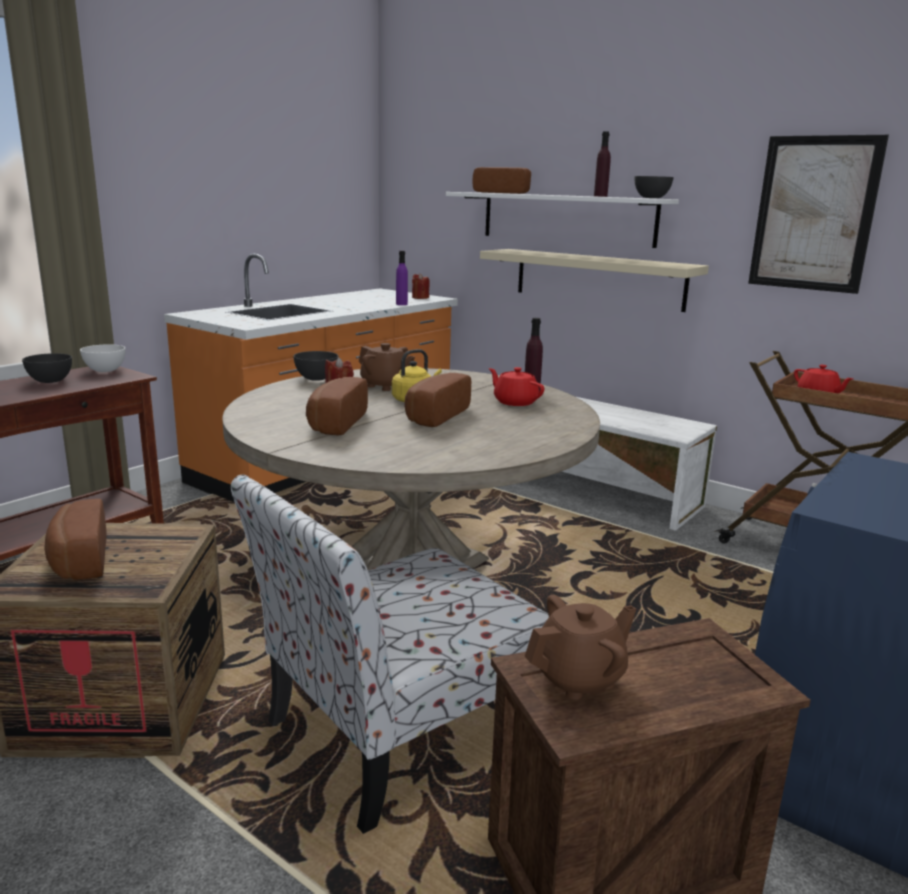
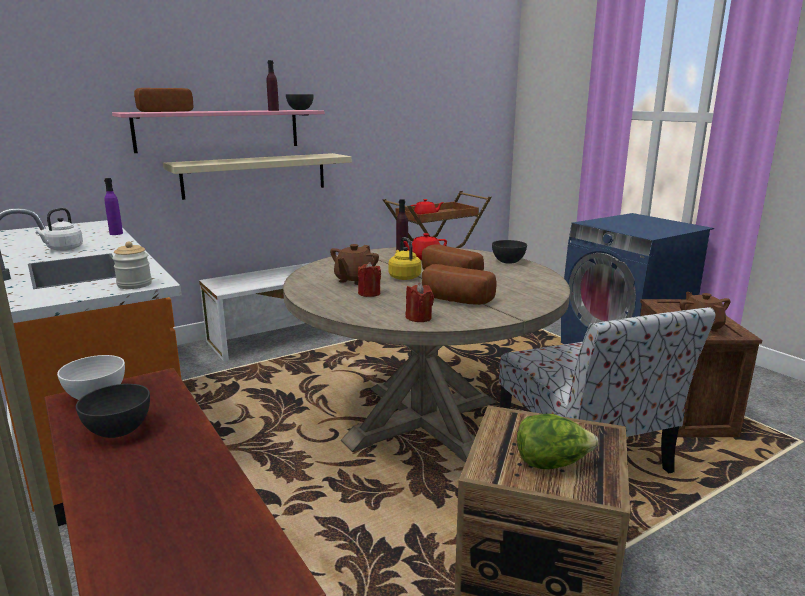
camera: 70 degrees left, 0 degrees up
bread [44,499,106,580] -> lettuce [517,414,598,469]
grey bowl [293,351,339,381] -> grey bowl moved to [492,240,527,264]
brown teapot [359,343,415,391] -> brown teapot turned 150 degrees clockwise [330,244,379,285]
red candle [412,273,430,299] -> red candle moved to [406,283,434,322]
white shelf [446,192,679,248] -> pink shelf [112,110,325,153]
picture [748,135,889,294] -> none
none -> white kettle [35,208,83,251]
none -> jar [112,241,152,289]

